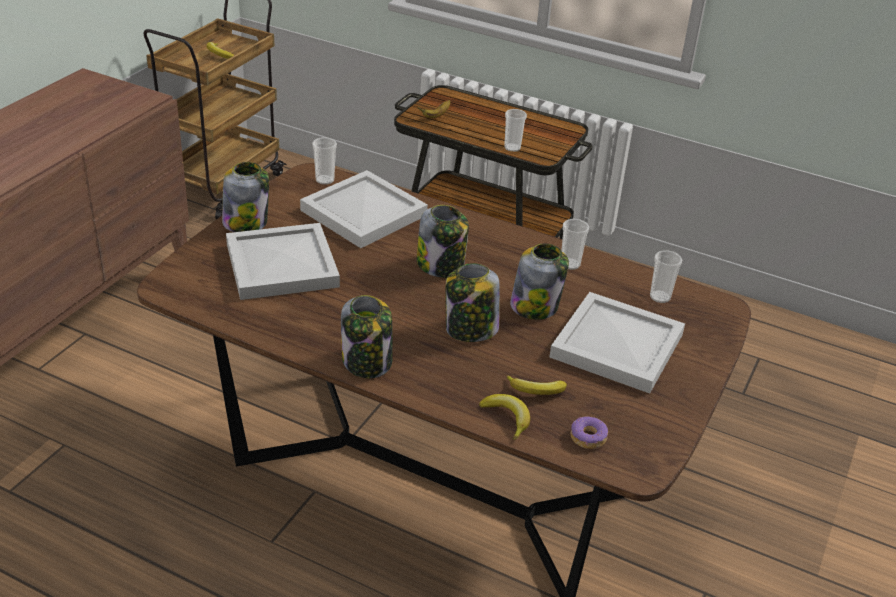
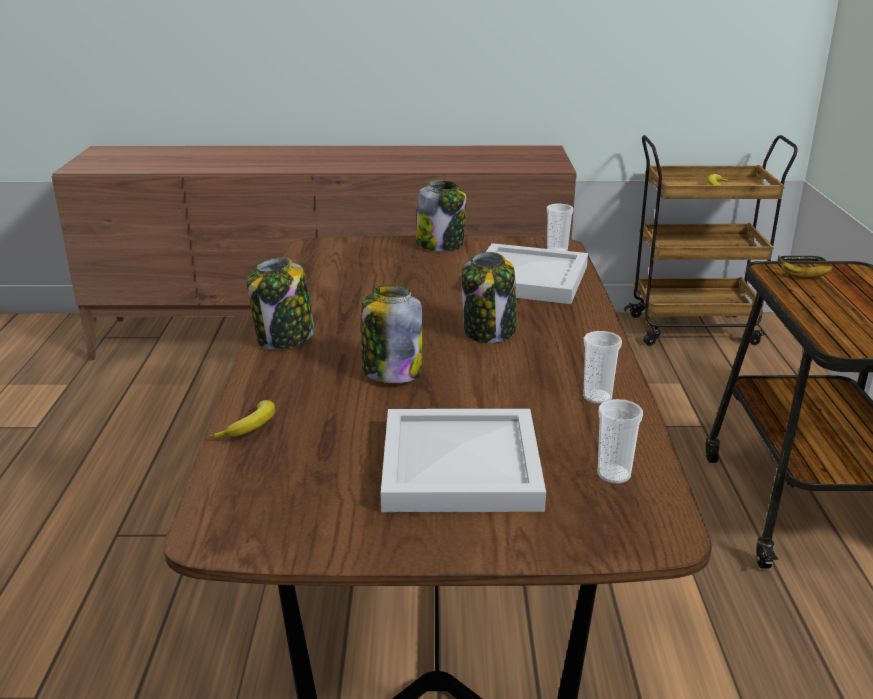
camera: 65 degrees right, 10 degrees down
white tray [226,223,340,300] -> none
cup [504,109,527,152] -> none
banana [507,375,567,395] -> none
jar [510,244,569,320] -> none
donut [571,416,608,449] -> none

